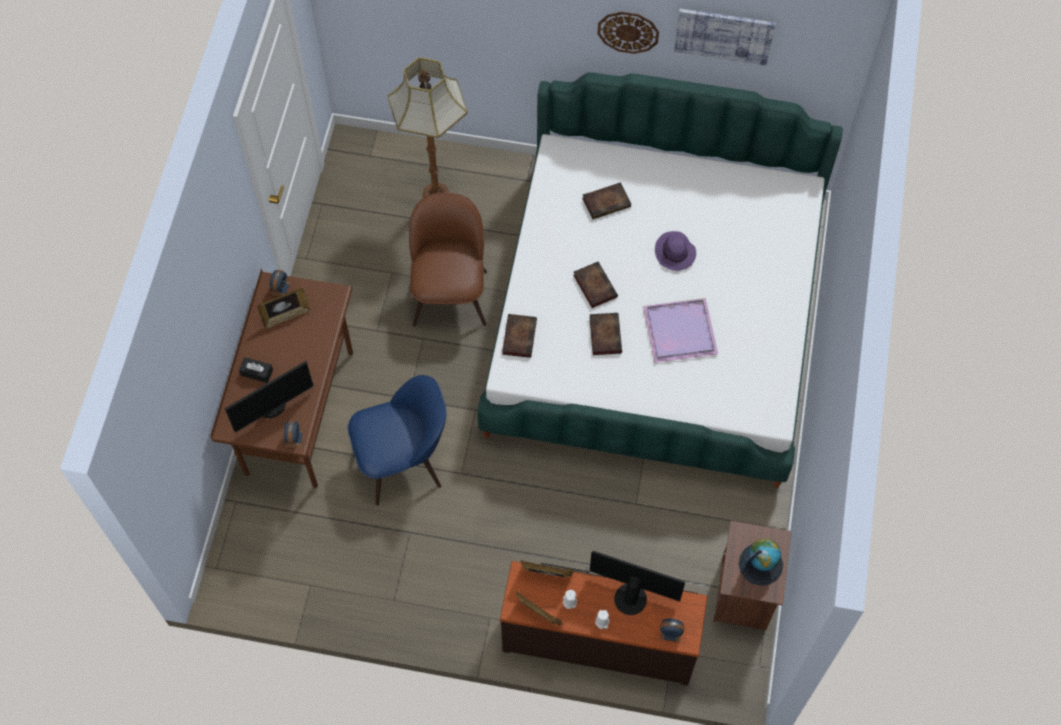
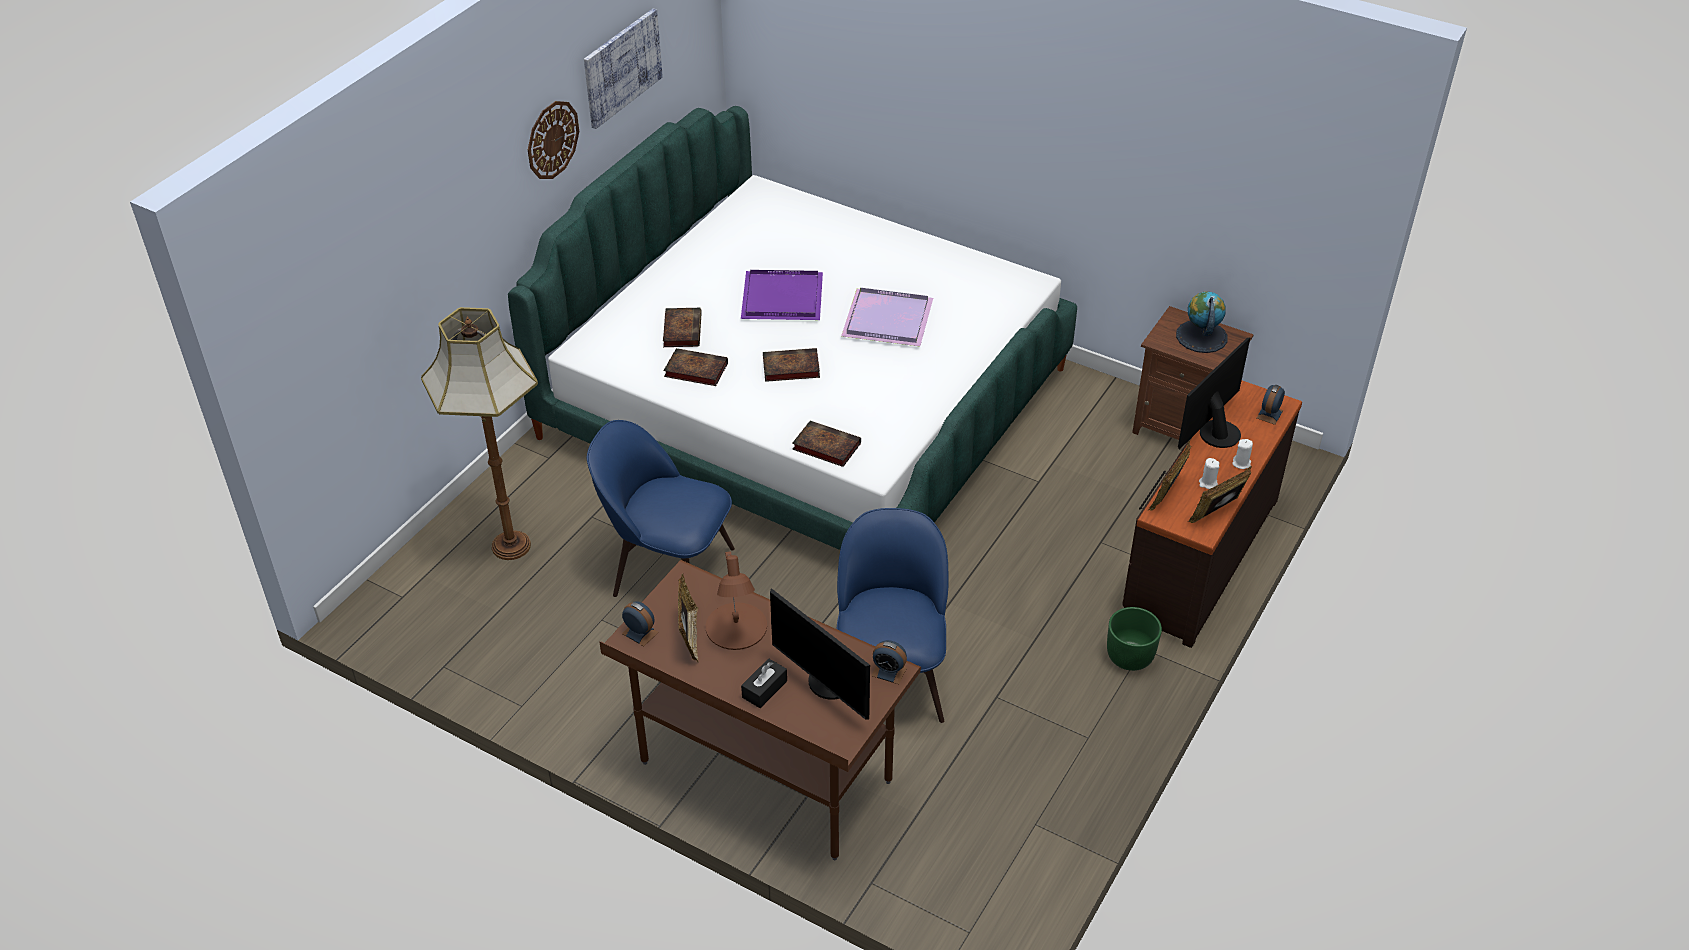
camera: 70 degrees left, 20 degrees down
monitor [225,361,313,432] -> monitor turned 150 degrees clockwise [770,588,870,719]
brown chair [409,193,487,327] -> blue chair [587,420,735,597]
book [589,313,622,355] -> book moved to [663,348,728,386]
purple hat [655,231,696,271] -> purple tray [741,270,823,320]
none -> brown table lamp [706,551,767,650]
none -> green planter [1107,607,1162,671]

